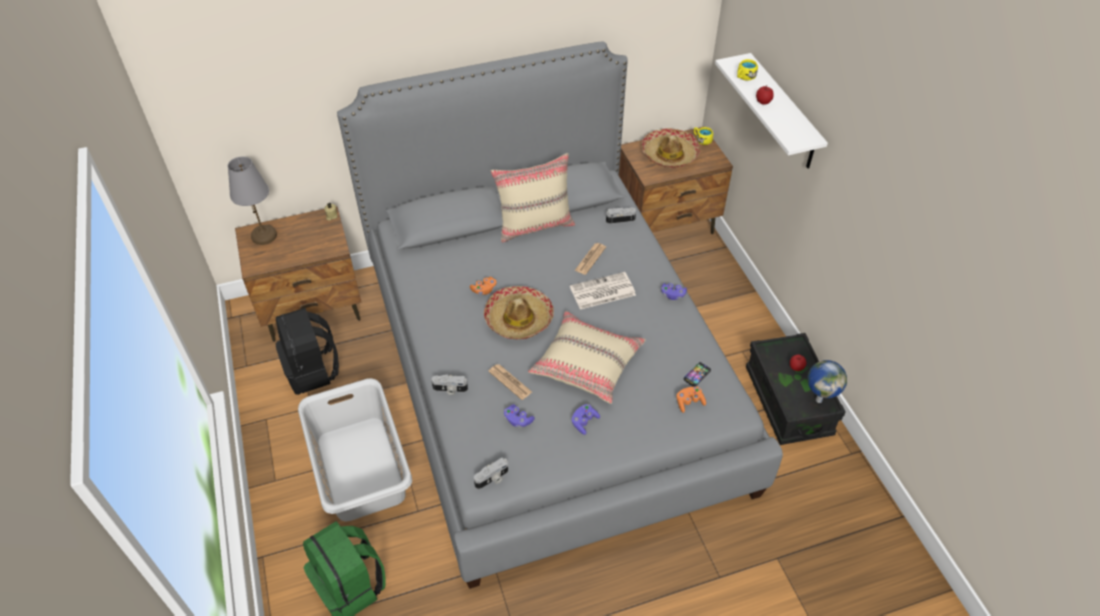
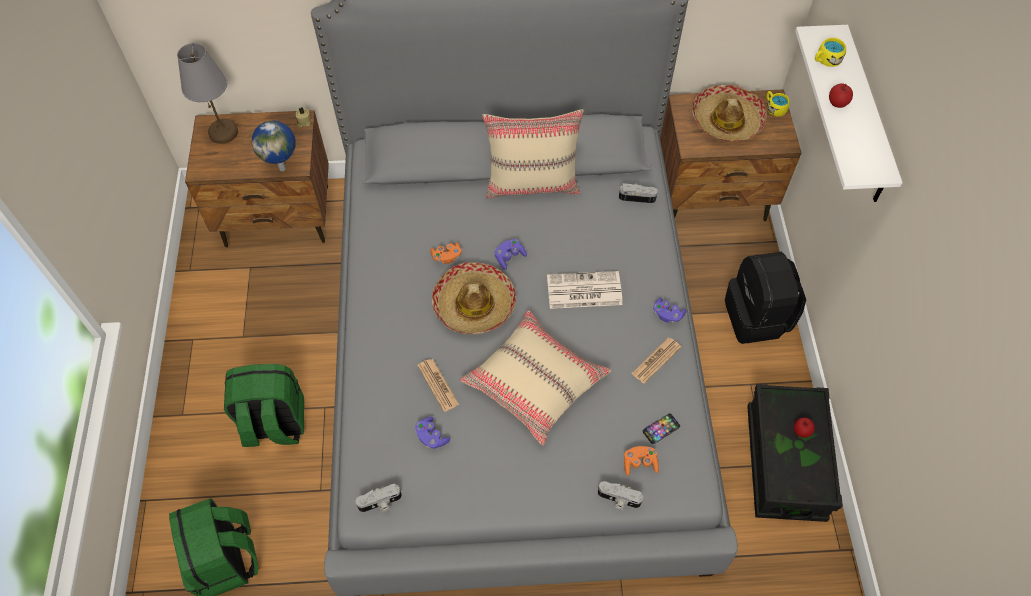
camera: 15 degrees right, 10 degrees up
black backpack [275,308,339,395] -> black backpack moved to [725,252,806,344]
grey laundry basket [298,378,412,522] -> green backpack [224,364,304,447]
camera [431,375,468,395] -> camera moved to [598,481,643,510]
purple game controller [571,404,600,435] -> purple game controller moved to [495,239,527,270]
newspaper [574,243,606,275] -> newspaper moved to [631,338,681,384]
globe [807,360,847,403] -> globe moved to [252,120,296,171]

